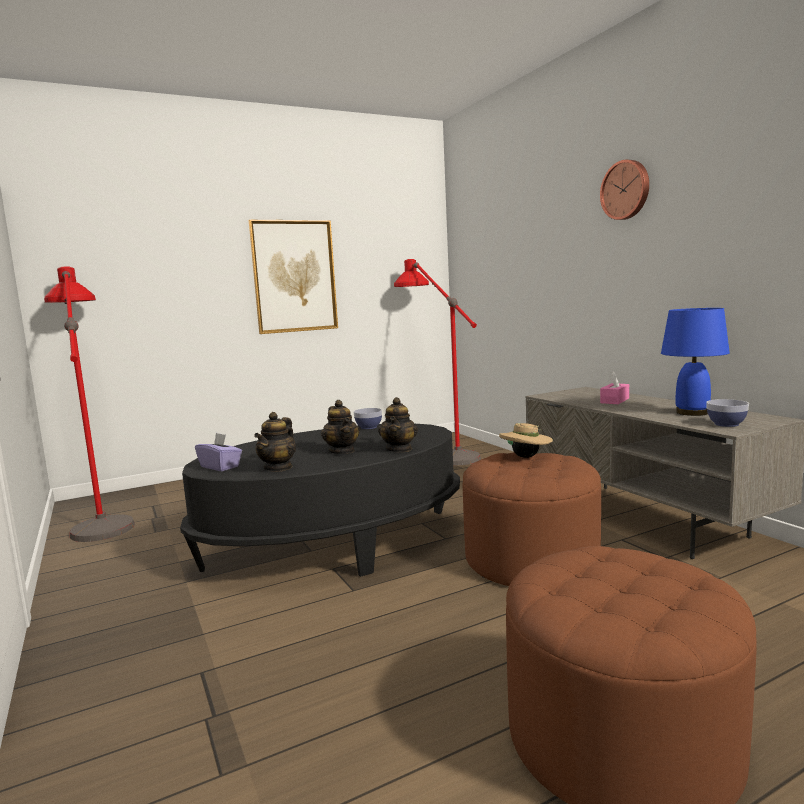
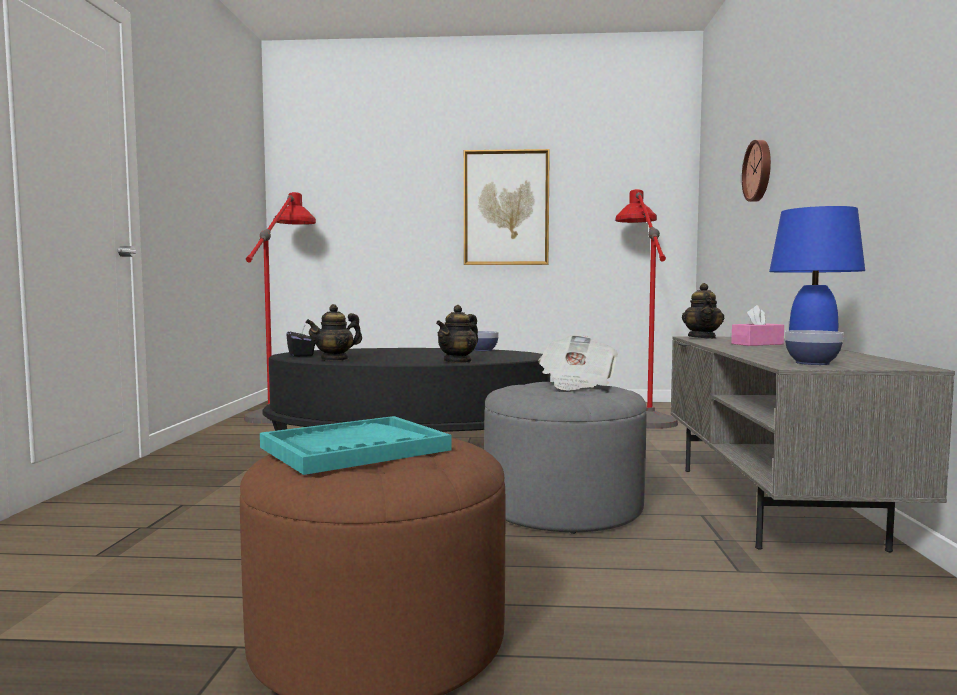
camera: 30 degrees right, 5 degrees down
purple tissue box [195,433,242,471] -> black tissue box [286,324,315,357]
teapot [321,400,360,454] -> teapot moved to [682,283,724,339]
brown ottoman [463,452,601,586] -> grey ottoman [484,382,646,534]
beige hat [499,423,553,458] -> newspaper [538,335,618,391]
wall clock [600,160,649,220] -> wall clock moved to [742,140,771,202]
none -> turquoise tray [260,416,452,475]

